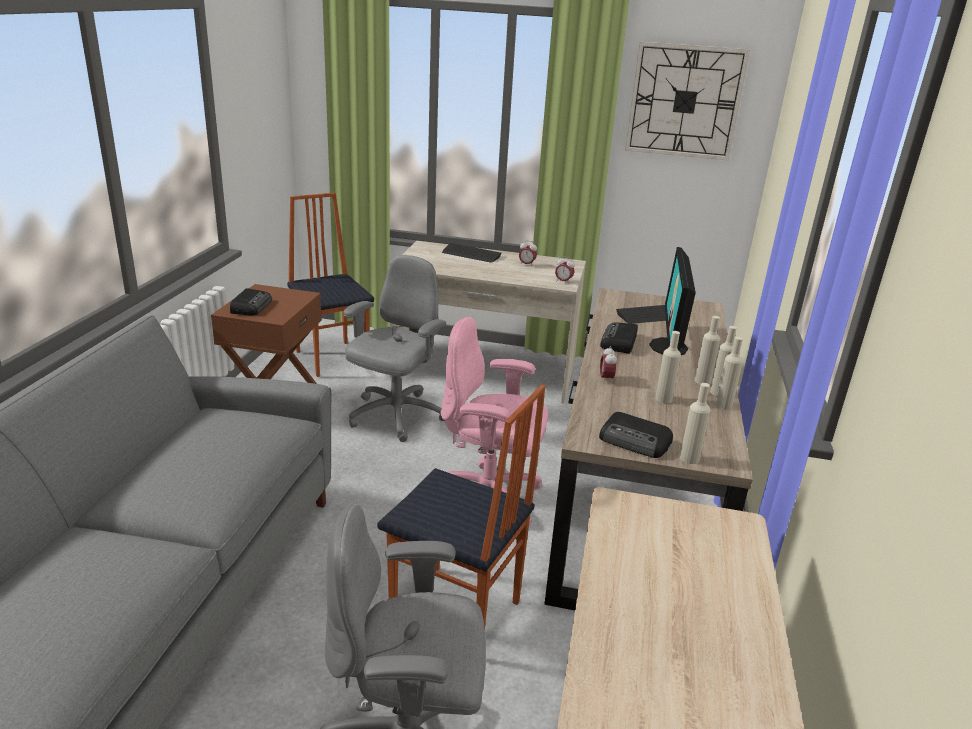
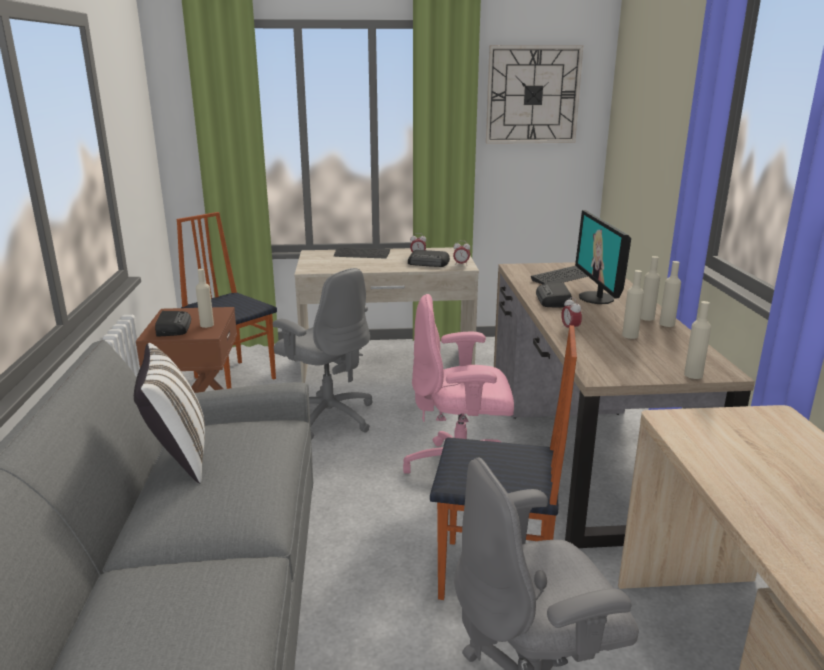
camera: 15 degrees left, 5 degrees down
grey office chair [344,255,446,442] -> grey office chair turned 120 degrees clockwise [273,268,373,440]
radio [599,412,673,458] -> radio moved to [408,250,450,267]
beige bottle [715,337,743,410] -> beige bottle moved to [196,269,214,328]
none -> white pillow [134,343,205,483]

